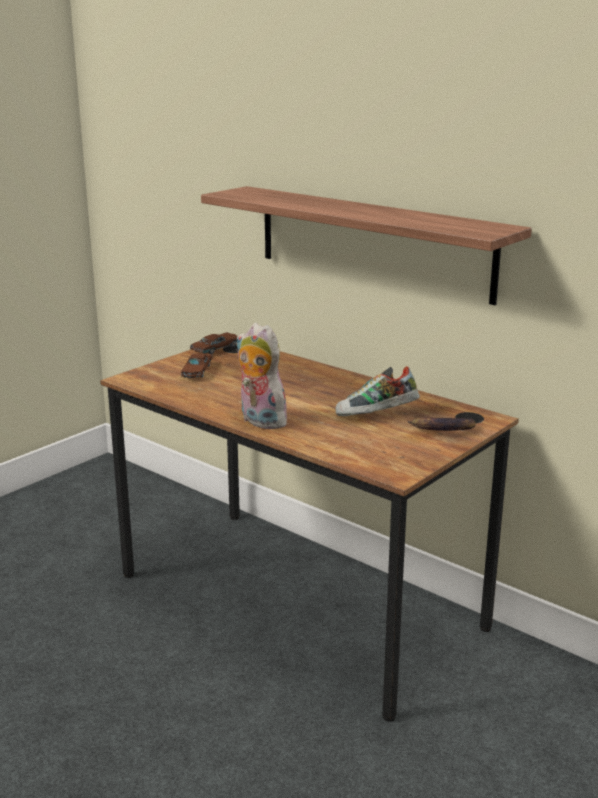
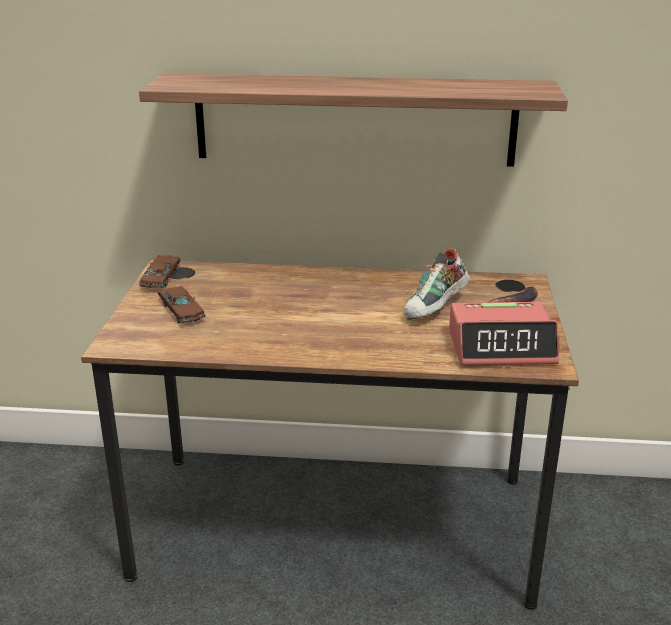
camera: 35 degrees left, 5 degrees up
plush toy [236,323,287,429] -> none
none -> alarm clock [449,302,559,366]

